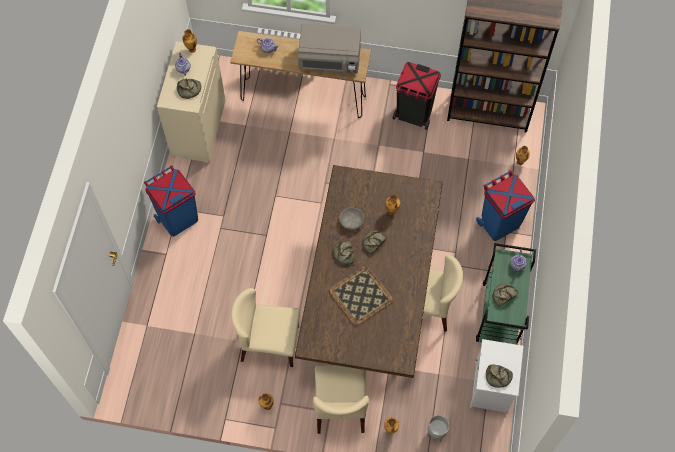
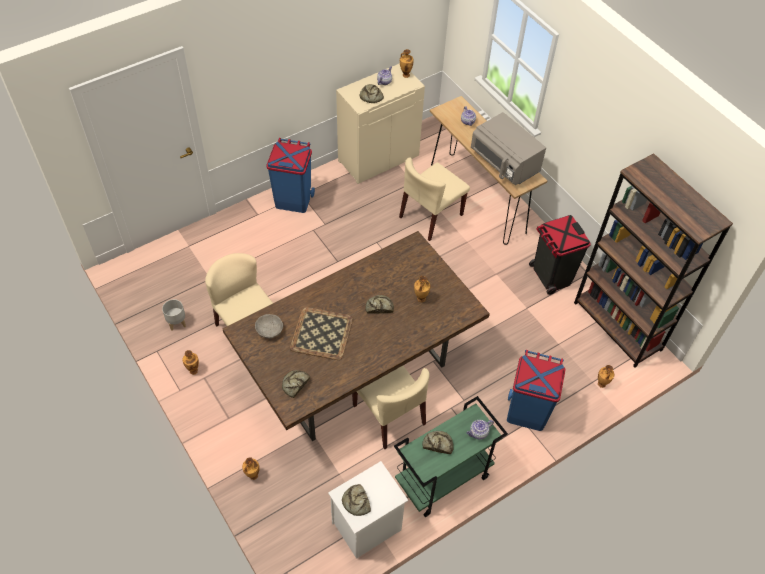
camera: 45 degrees right, 10 degrees down
beige chair [313,365,369,434] -> beige chair moved to [399,158,470,241]
bread [333,241,354,265] -> bread moved to [282,370,310,398]
grey bowl [339,207,364,229] -> grey bowl moved to [255,314,283,339]
grey planter [427,415,449,442] -> grey planter moved to [162,299,186,331]

